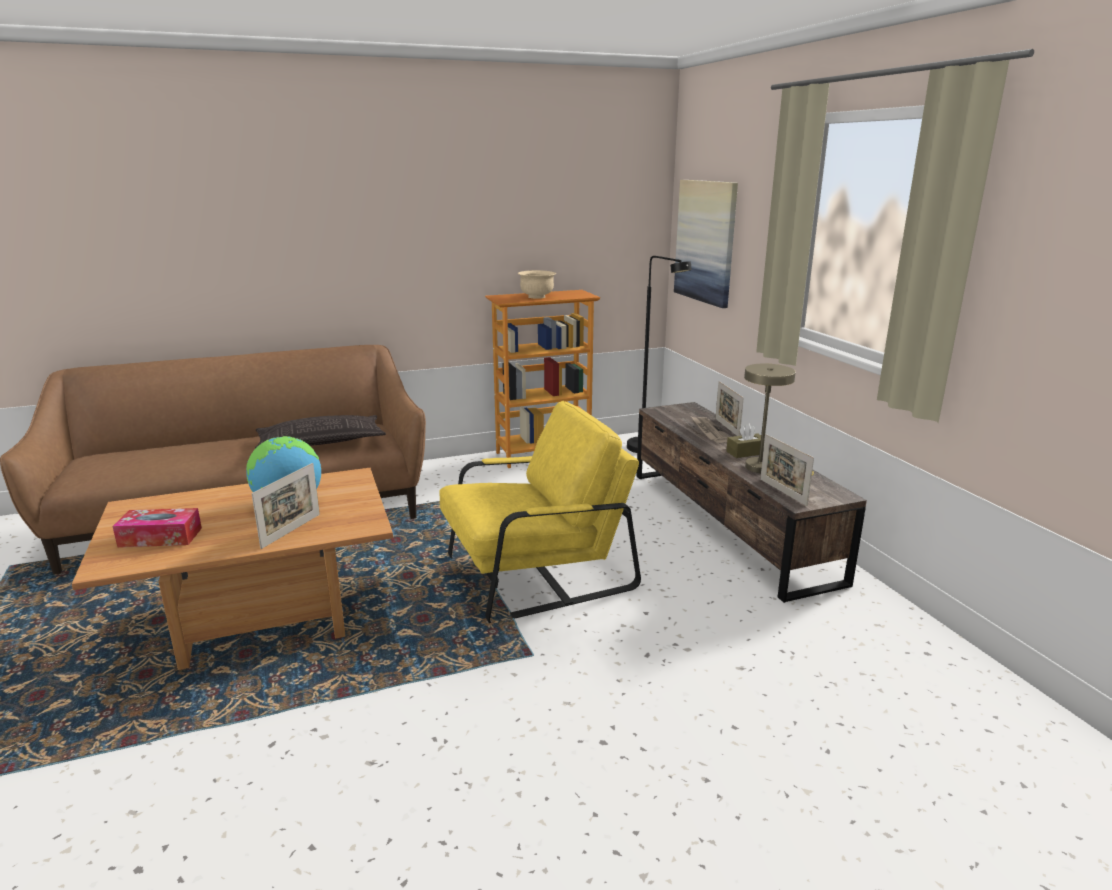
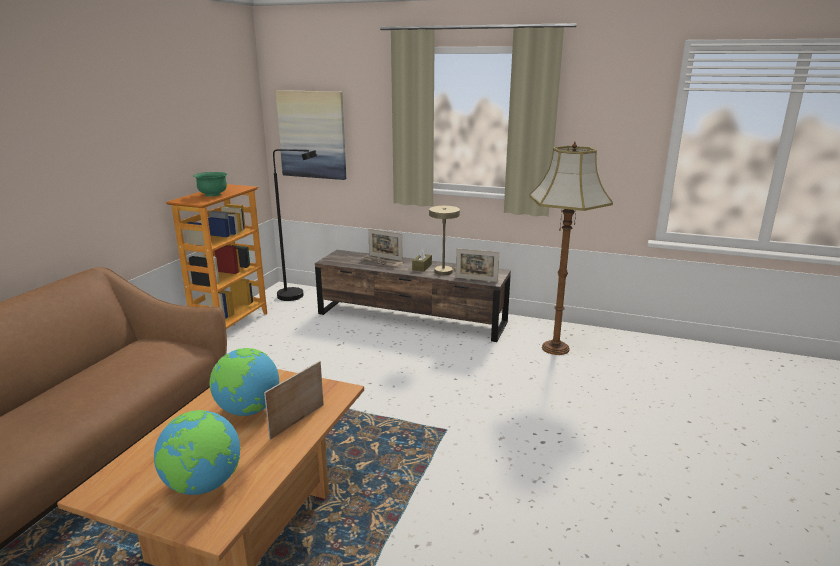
camera: 50 degrees left, 0 degrees up
tissue box [112,508,202,547] -> globe [154,410,241,495]
picture frame [251,463,320,549] -> picture frame turned 120 degrees counterclockwise [264,361,324,440]
pillow [254,415,386,450] -> none
yellow armchair [439,401,641,623] -> none
beige bowl [518,270,556,299] -> green bowl [194,172,228,197]
none -> floor lamp [529,142,613,355]

